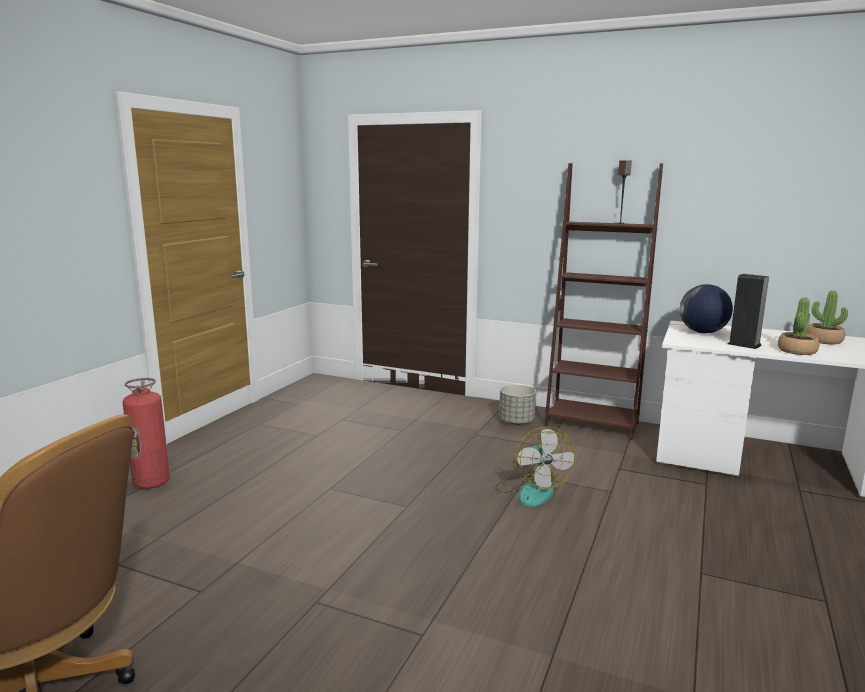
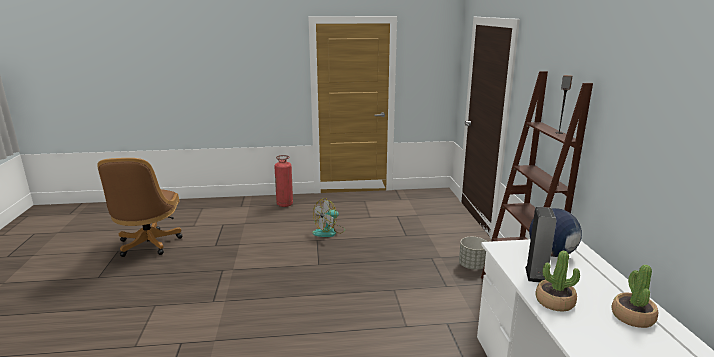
camera: 60 degrees right, 5 degrees up
fan [495,427,576,506] -> fan moved to [312,198,345,237]

